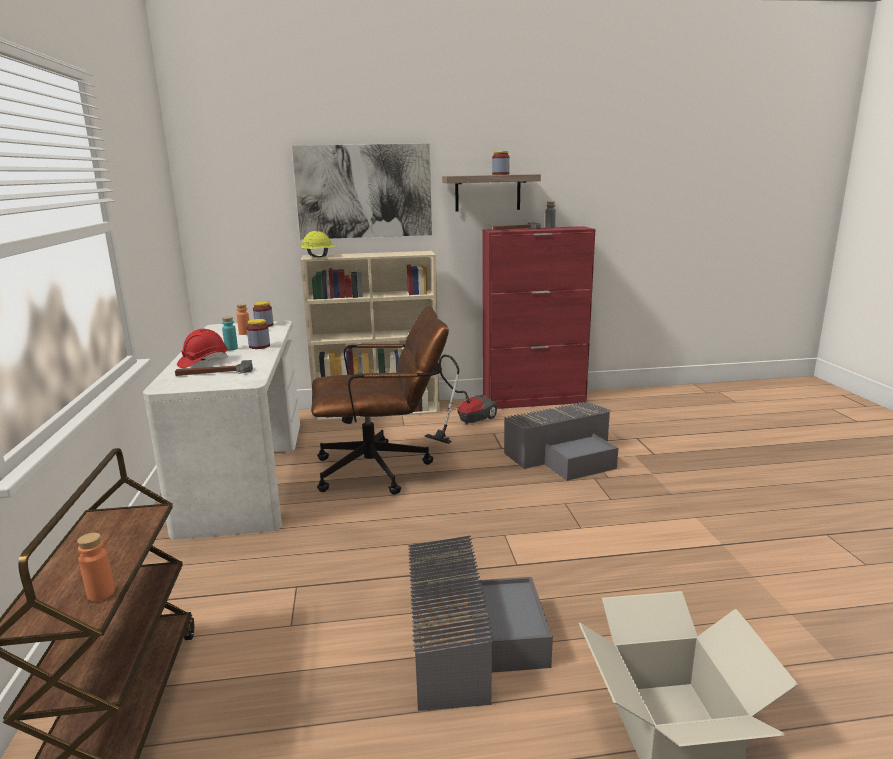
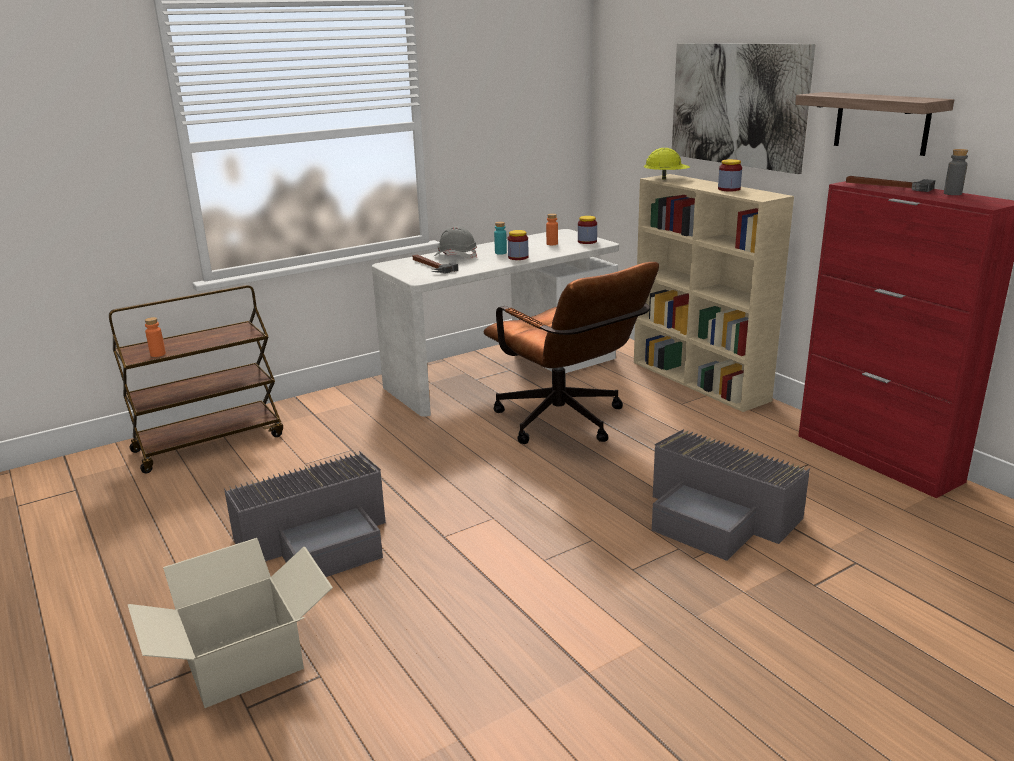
camera: 65 degrees right, 5 degrees up
red hard hat [177,329,228,368] -> grey hard hat [433,226,477,259]
vacuum cleaner [424,355,498,444] -> none
jar [492,151,510,175] -> jar moved to [718,159,742,191]

